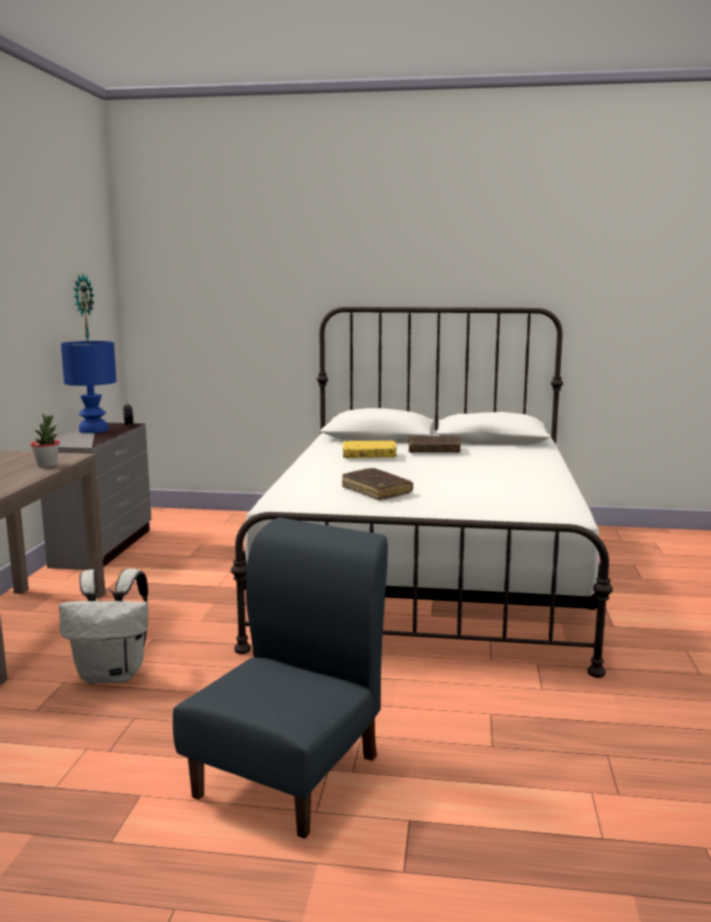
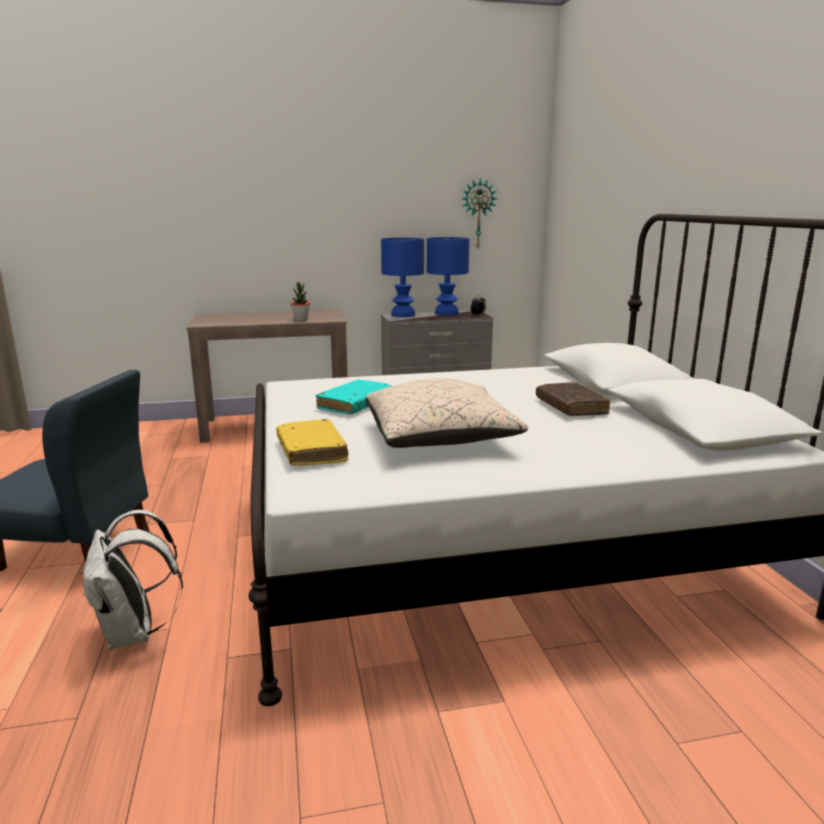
camera: 70 degrees right, 5 degrees up
white backpack [59,569,148,684] -> white backpack moved to [83,510,183,650]
brown book [342,468,413,500] -> turquoise book [316,379,392,414]
yellow book [343,440,397,458] -> yellow book moved to [276,419,348,466]
none -> beige pillow [366,378,528,448]
none -> blue table lamp [381,238,424,317]

